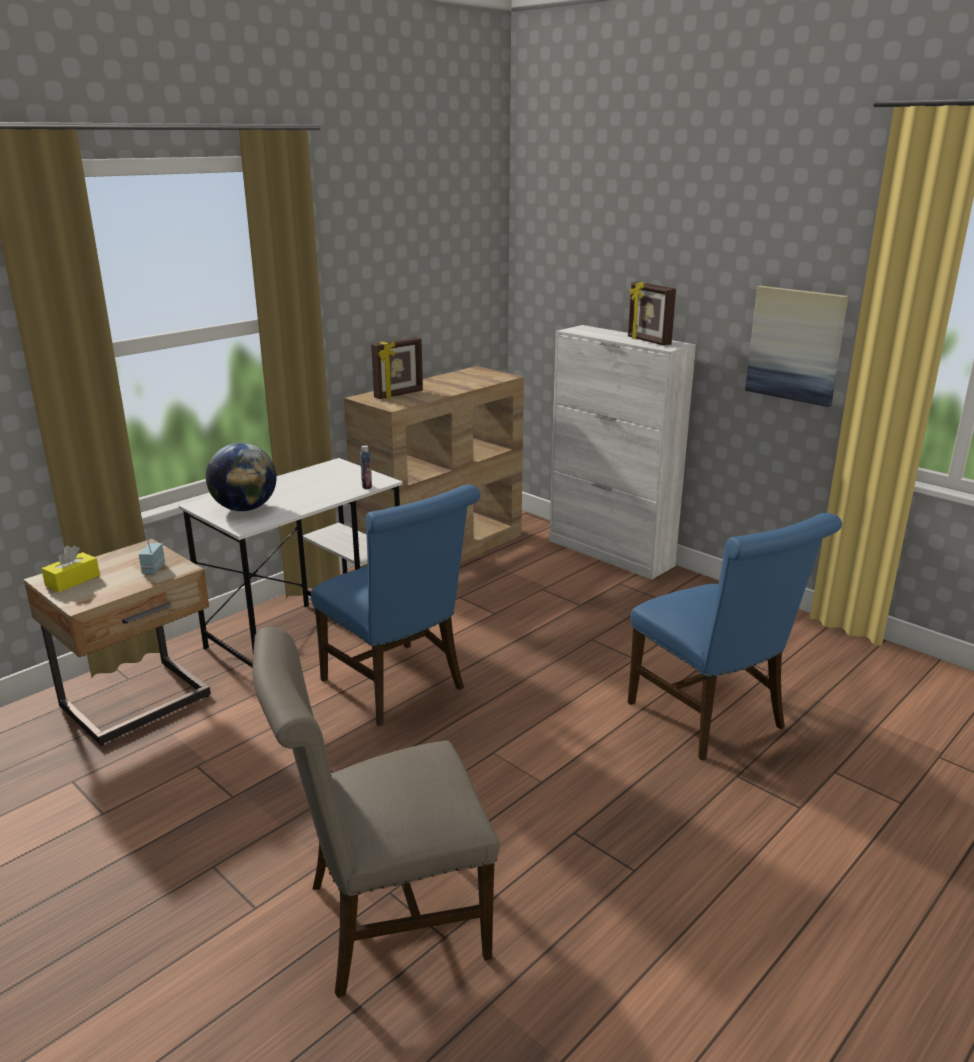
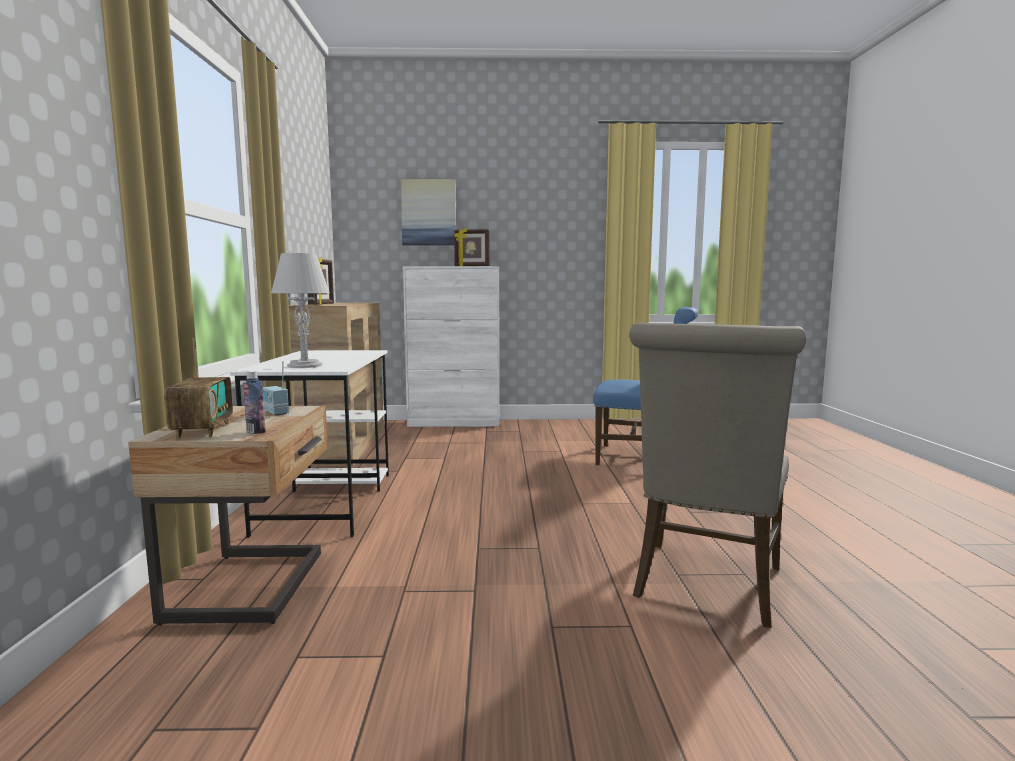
camera: 45 degrees left, 15 degrees down
yellow tissue box [41,546,100,592] -> radio [164,338,233,439]
globe [206,443,277,511] -> grey table lamp [271,253,330,368]
blue chair [311,484,481,726] -> none
bottle [360,445,372,489] -> bottle moved to [243,371,266,434]
picture [745,286,849,407] -> picture moved to [401,179,456,245]

